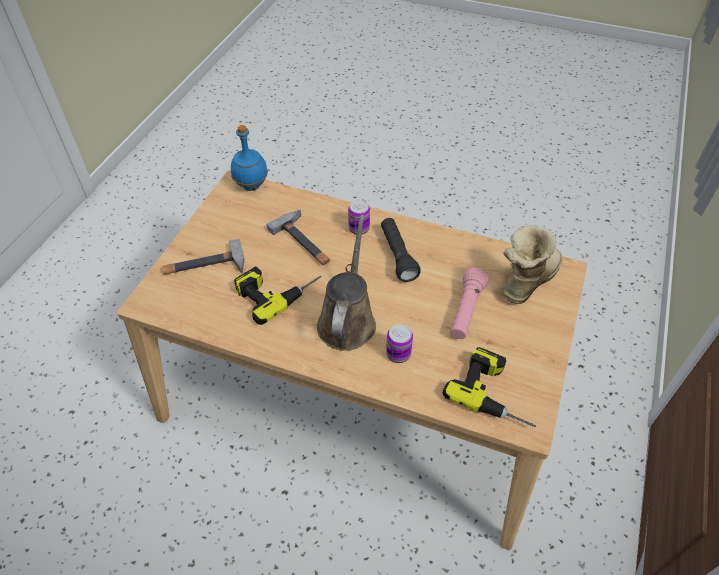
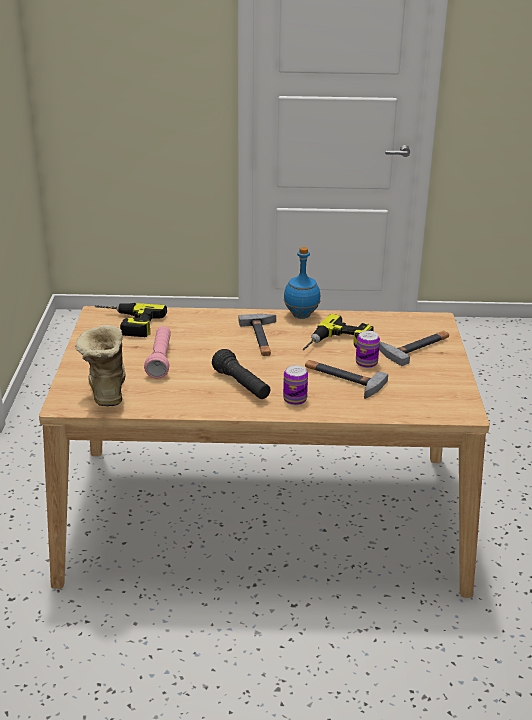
camera: 160 degrees right, 20 degrees down
blue bottle [231,125,268,191] -> blue bottle moved to [284,247,321,319]
brown watering can [317,214,376,351] -> hammer [239,314,276,356]
can [386,324,413,363] -> can moved to [356,331,380,368]
boot [502,225,563,304] -> boot turned 150 degrees clockwise [76,325,125,406]

